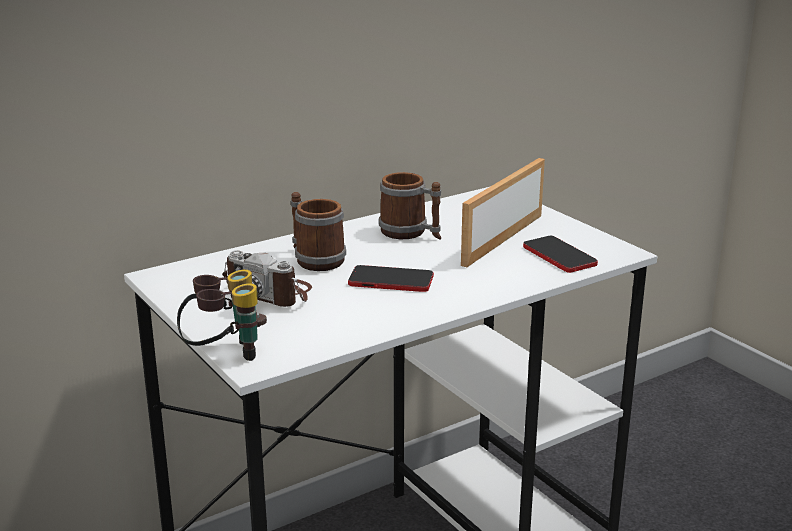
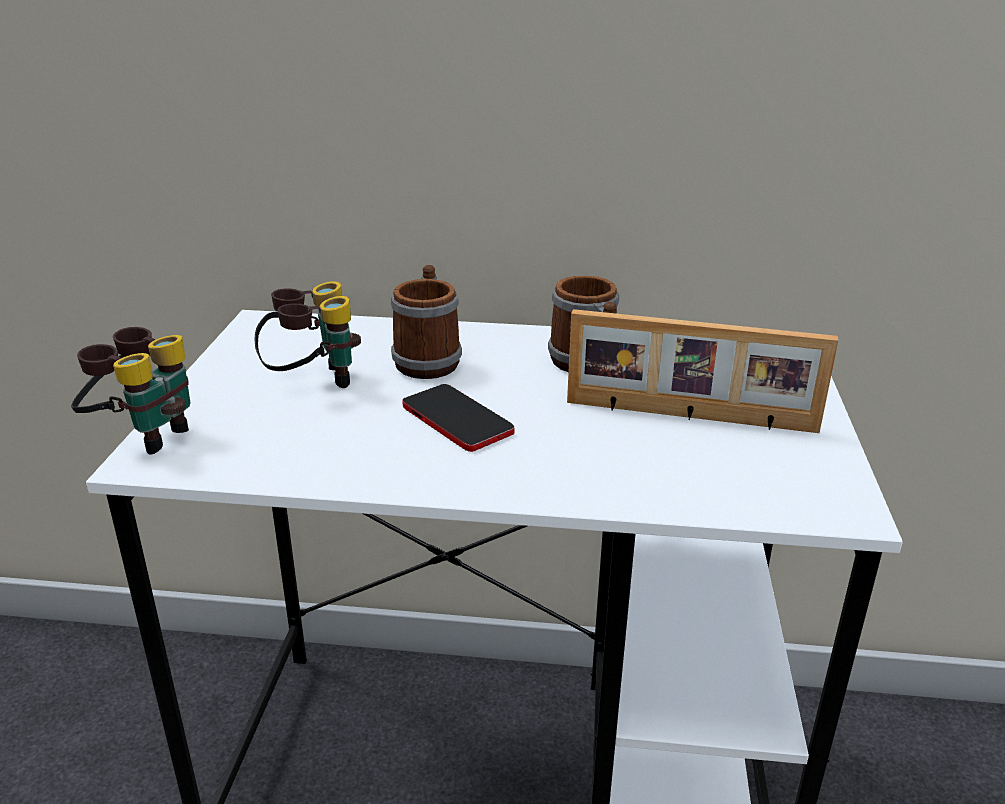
camera: 40 degrees right, 5 degrees up
camera [222,250,312,307] -> binoculars [255,281,361,388]
picture frame [461,158,545,267] -> picture frame turned 150 degrees counterclockwise [567,309,838,433]
phone [523,236,598,273] -> none

